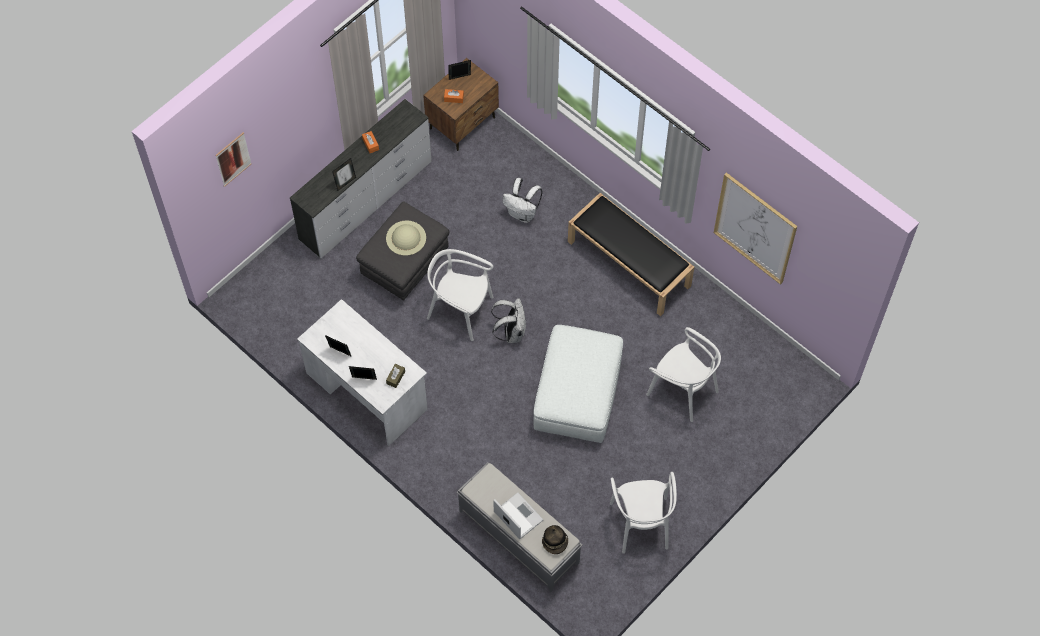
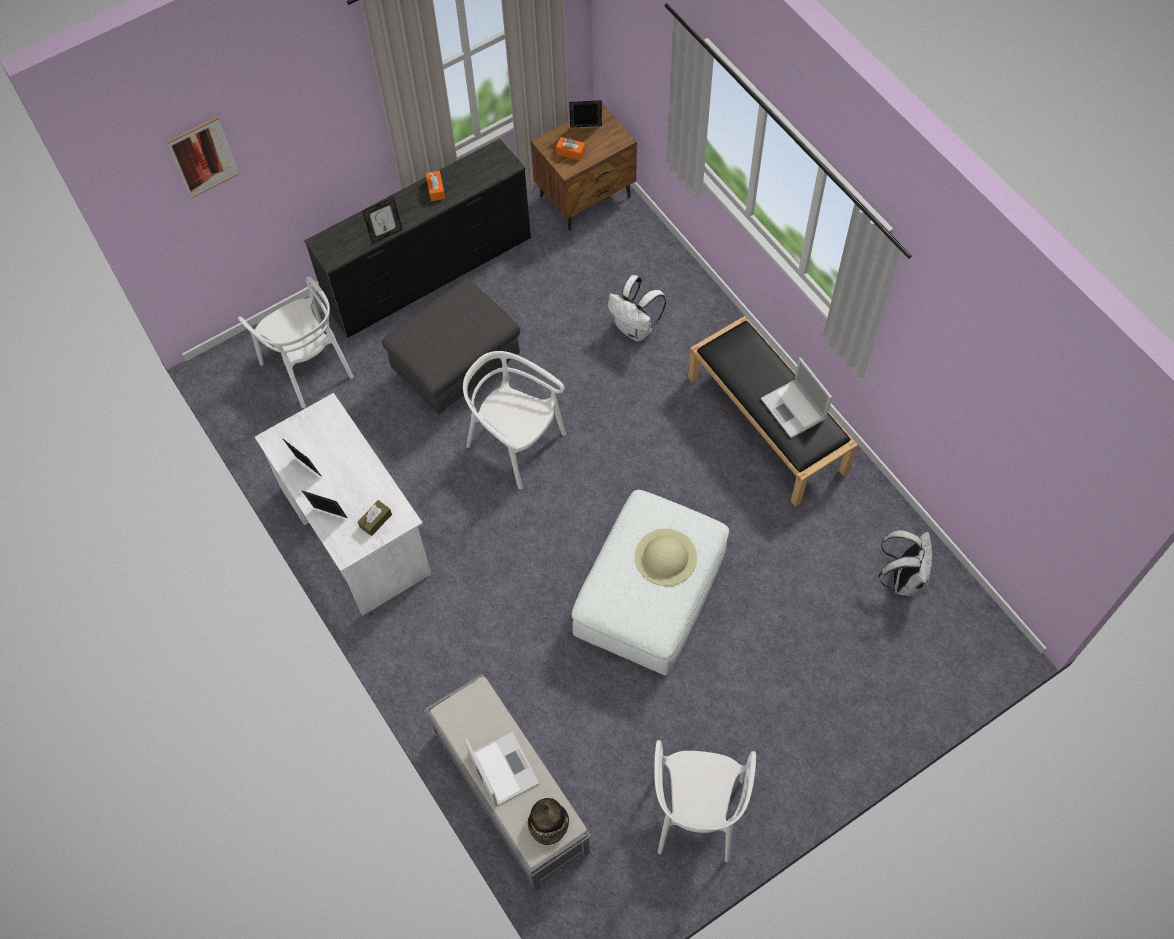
camera: 15 degrees right, 0 degrees up
white dresser [290,99,432,258] -> black dresser [304,138,531,338]
beige hat [386,220,426,256] -> beige hat moved to [635,529,697,586]
white backpack [491,298,526,343] -> white backpack moved to [878,530,932,596]
white chair [646,327,721,422] -> white chair moved to [238,276,354,408]
picture [714,173,797,285] -> none
none -> laptop [761,358,832,438]

